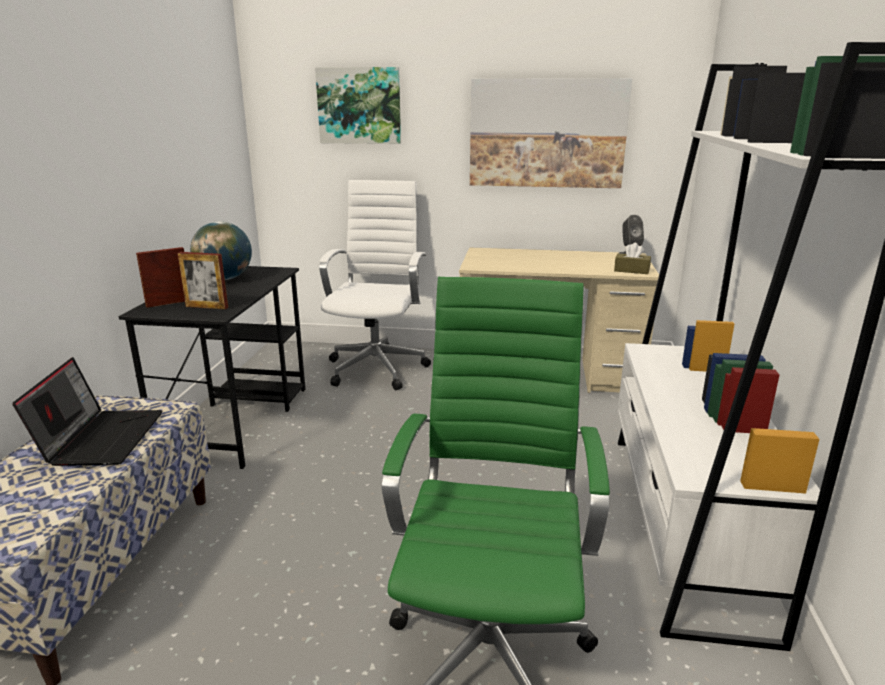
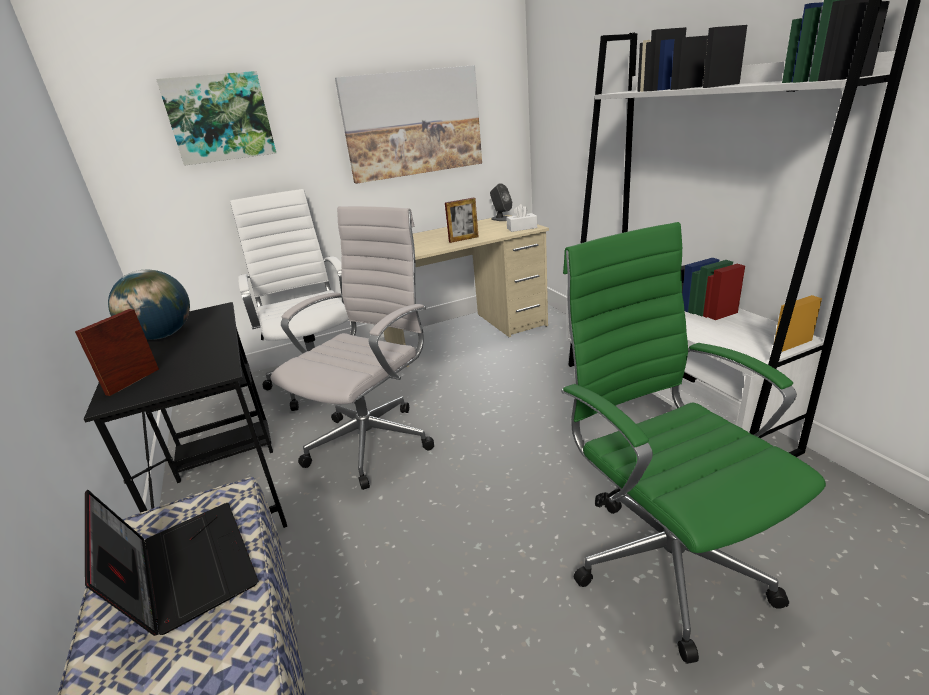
camera: 30 degrees left, 5 degrees up
picture frame [177,252,228,309] -> picture frame moved to [445,198,479,243]
brown tissue box [614,243,651,274] -> white tissue box [506,204,537,232]
none -> white office chair [271,206,434,490]

